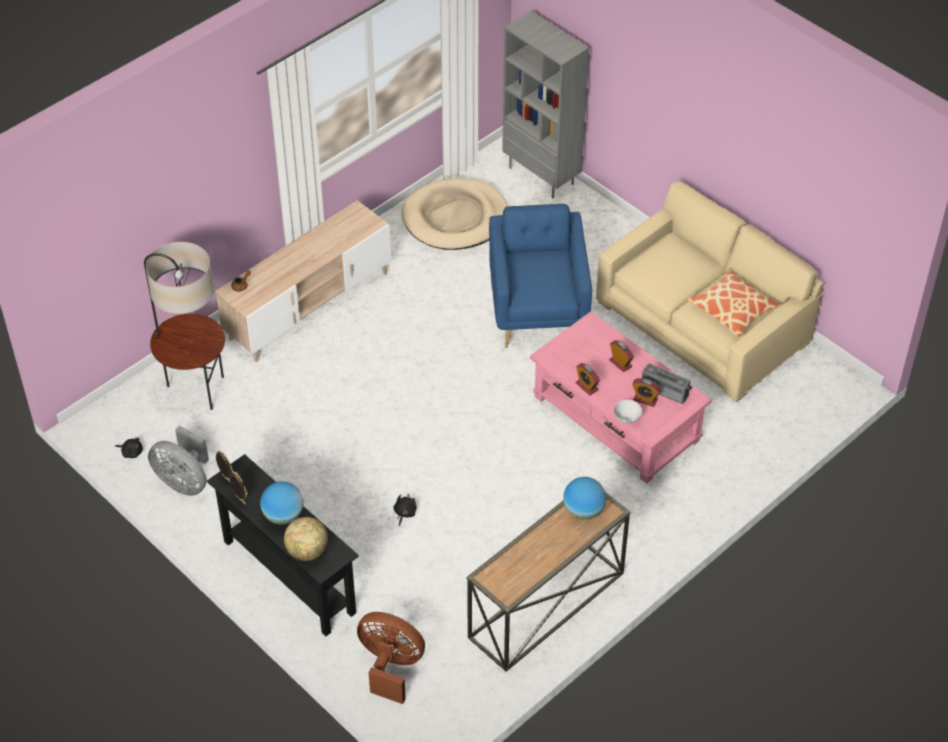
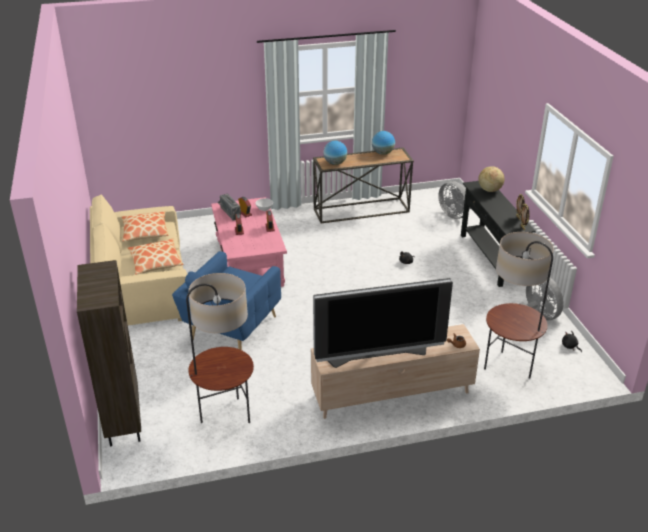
camera: 150 degrees left, 15 degrees down
globe [260,481,304,525] -> globe moved to [372,131,395,155]
brown fan [357,612,425,704] -> grey fan [438,181,471,219]
beige dog bed [402,178,508,250] -> floor lamp [186,273,254,423]
grey bookcase [502,11,589,198] -> brown bookcase [77,260,141,447]
none -> pillow [128,239,183,275]
none -> television [313,278,453,368]

